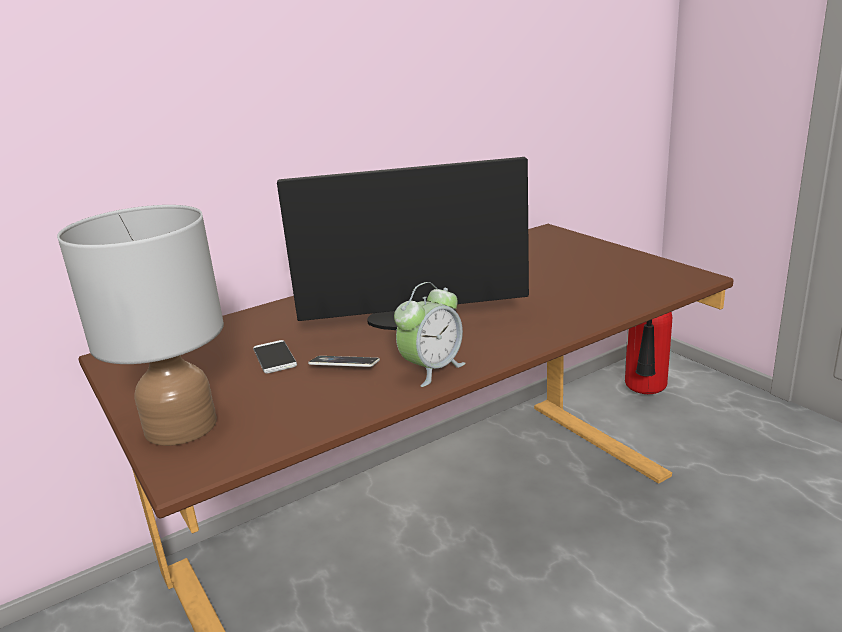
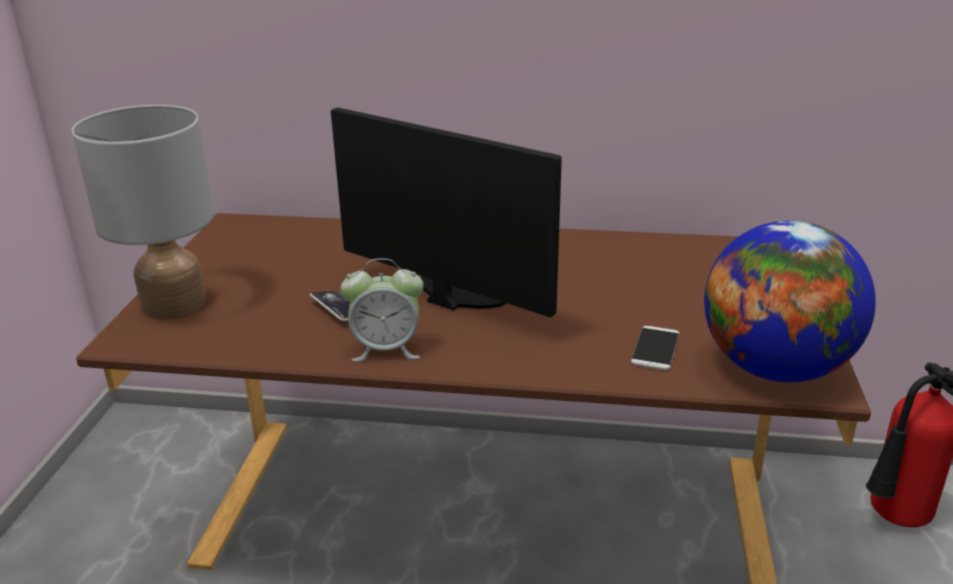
camera: 40 degrees right, 5 degrees up
phone [253,340,297,373] -> phone moved to [631,326,679,370]
none -> globe [704,221,876,382]

